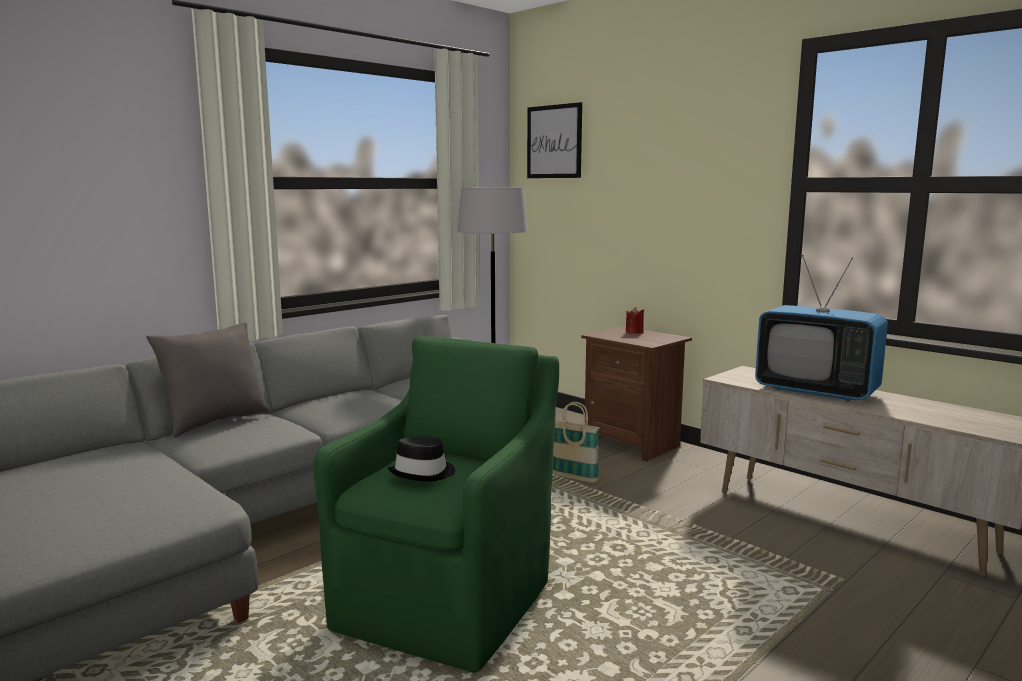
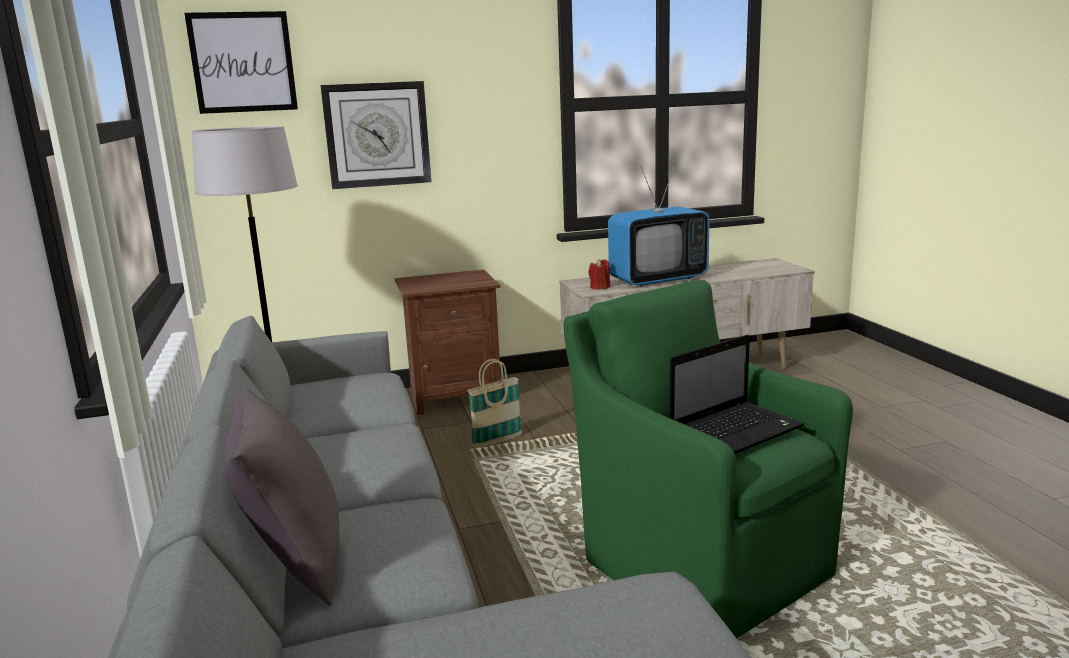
camera: 60 degrees left, 5 degrees up
black hat [388,436,455,481] -> laptop [669,335,804,454]
red candle [626,307,644,334] -> red candle moved to [588,259,610,290]
none -> wall clock [320,81,431,189]

